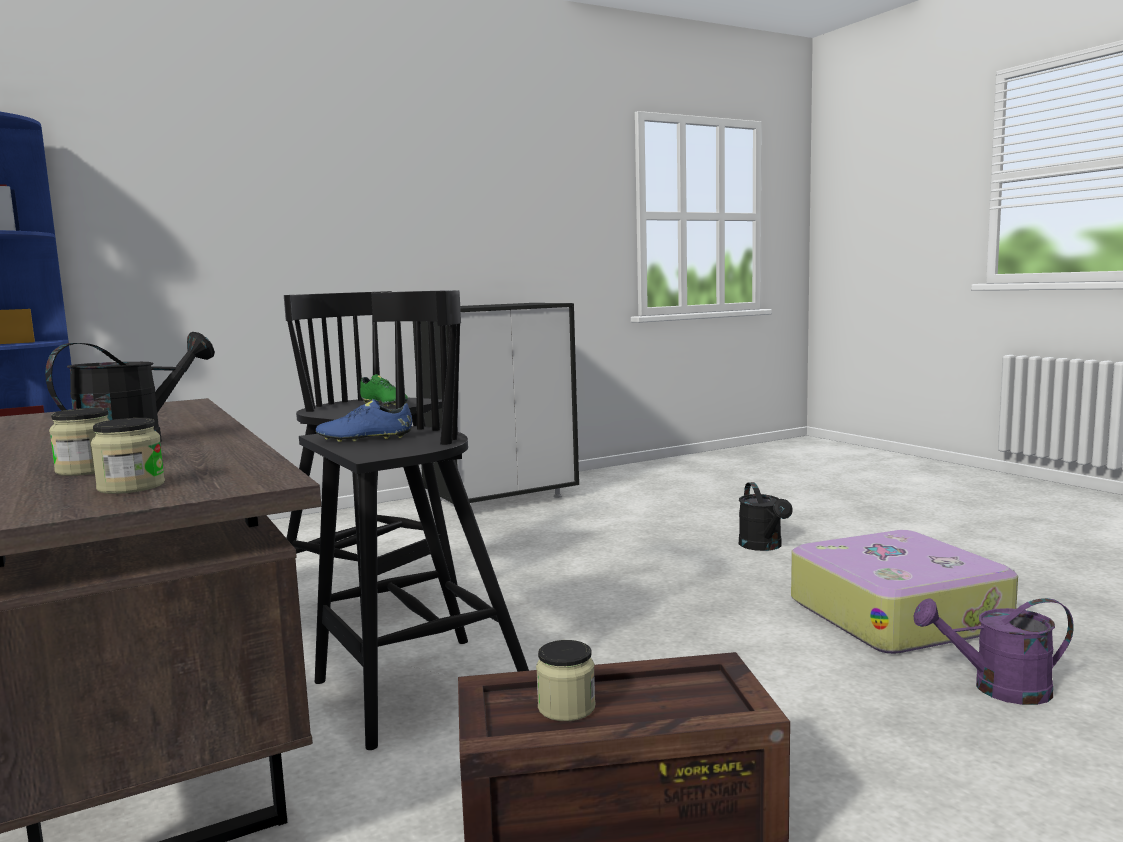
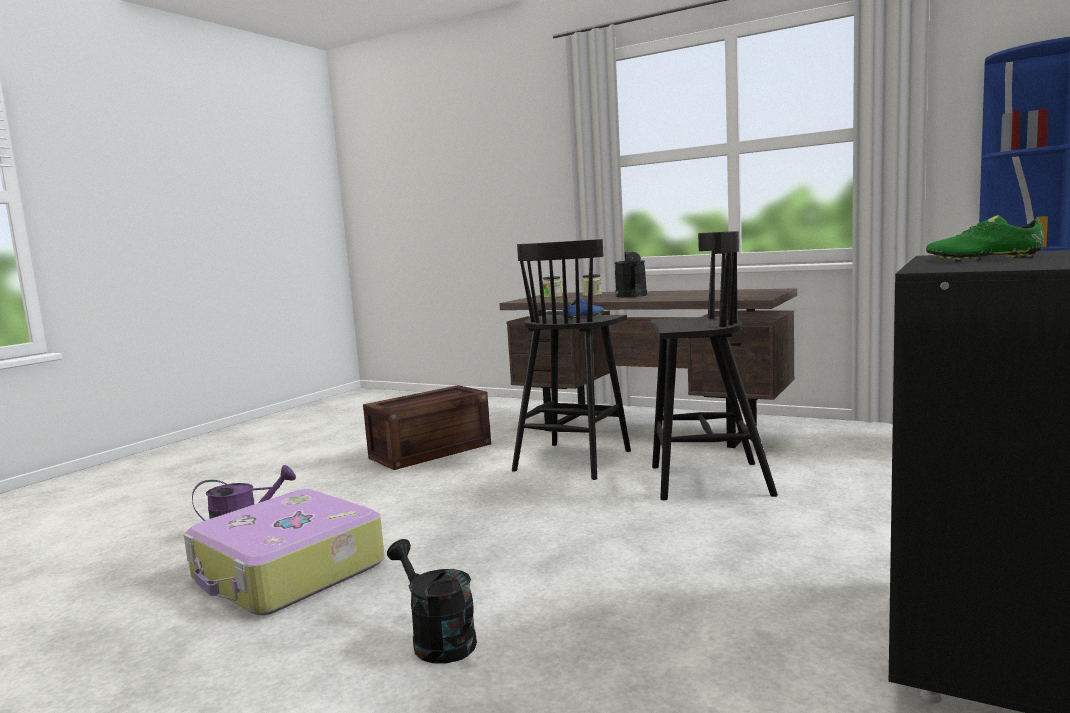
camera: 150 degrees right, 0 degrees up
green shoe [360,374,408,407] -> green shoe moved to [926,215,1044,260]
jar [536,640,595,721] -> none

